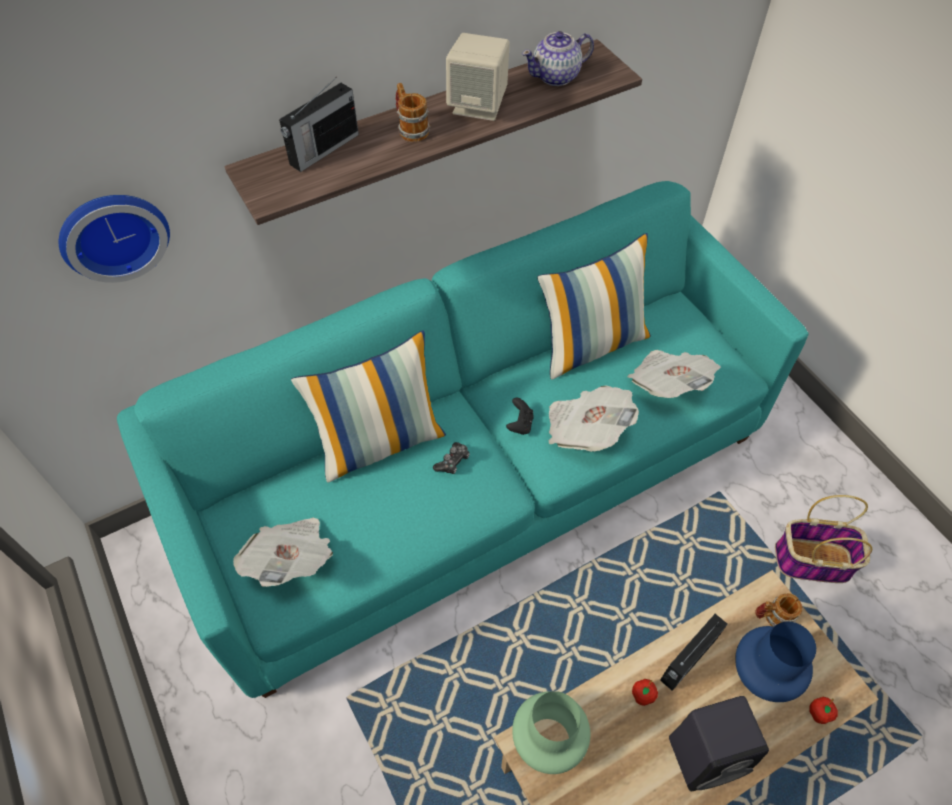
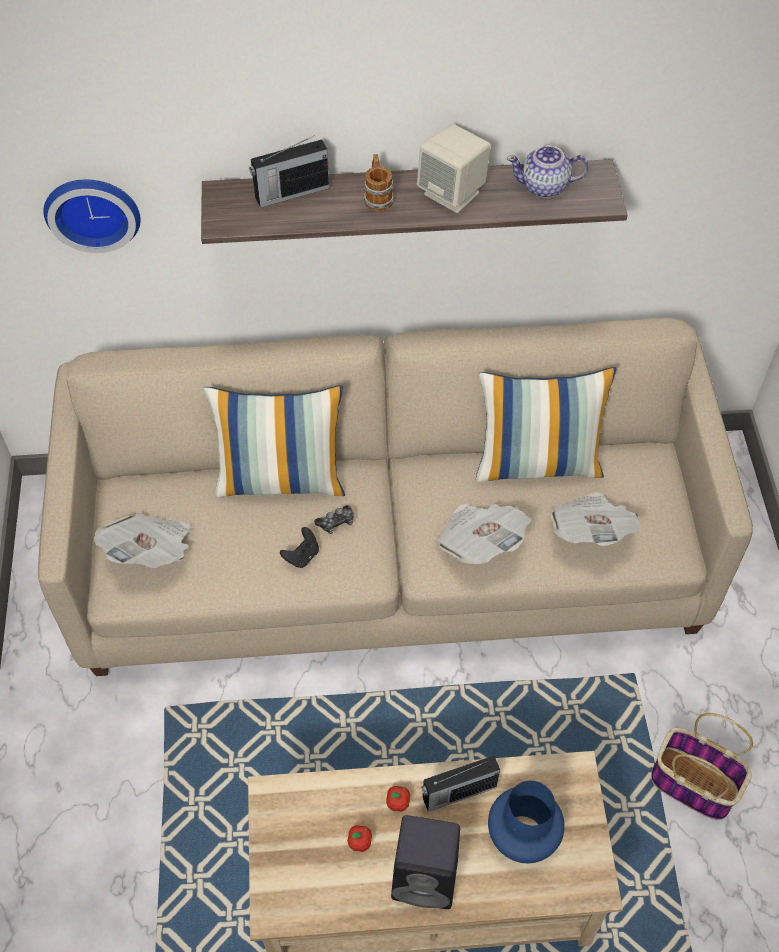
camera: 25 degrees right, 0 degrees up
turquoise sofa [117,181,808,698] -> beige sofa [38,318,753,676]
black game controller [506,398,534,435] -> black game controller moved to [280,527,319,568]
green vase [512,691,590,774] -> none
mug [755,593,802,626] -> none
apple [809,697,838,724] -> apple moved to [347,825,372,852]

